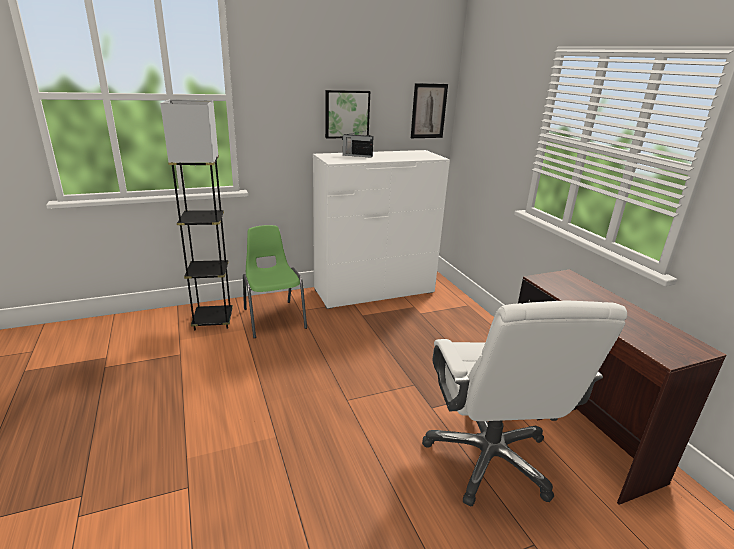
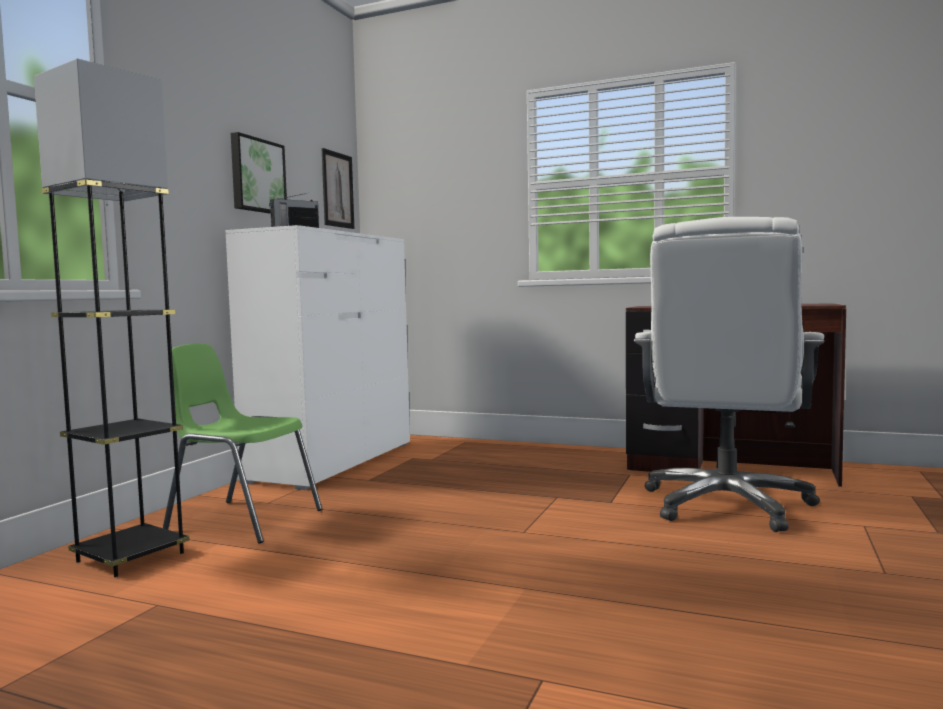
camera: 45 degrees left, 20 degrees down
white office chair [422,301,627,507] -> white office chair turned 75 degrees clockwise [634,217,824,532]

